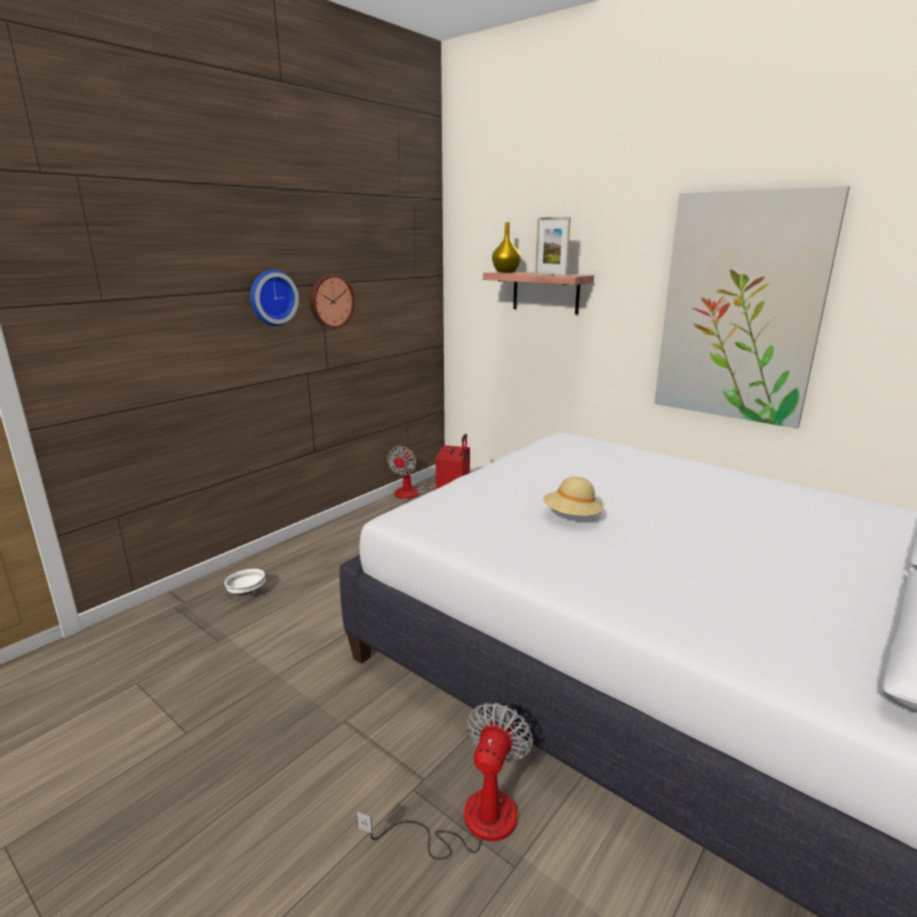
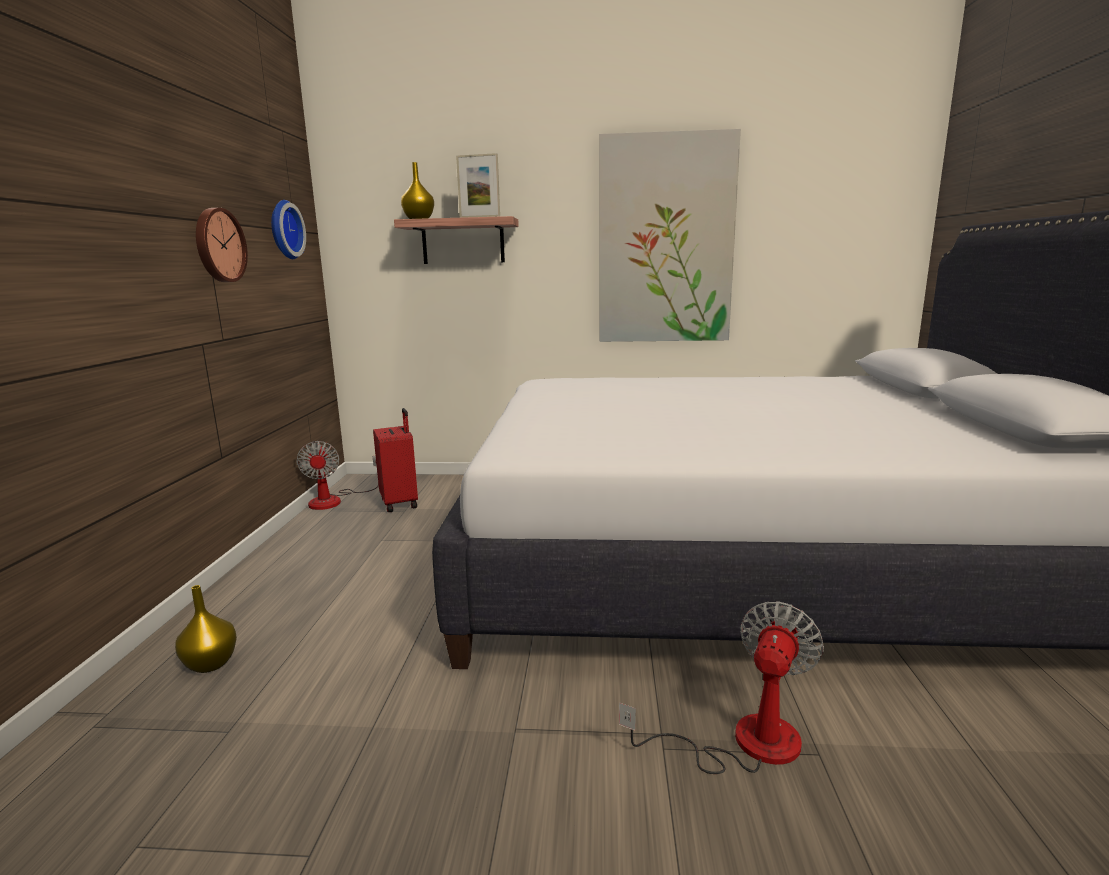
camera: 35 degrees left, 5 degrees down
white bowl [224,569,266,597] -> yellow vase [175,585,237,673]
wall clock [250,270,299,326] -> wall clock moved to [271,200,306,259]
fan [356,702,533,860] -> fan turned 45 degrees clockwise [619,601,824,774]
beige hat [543,477,604,516] -> none

